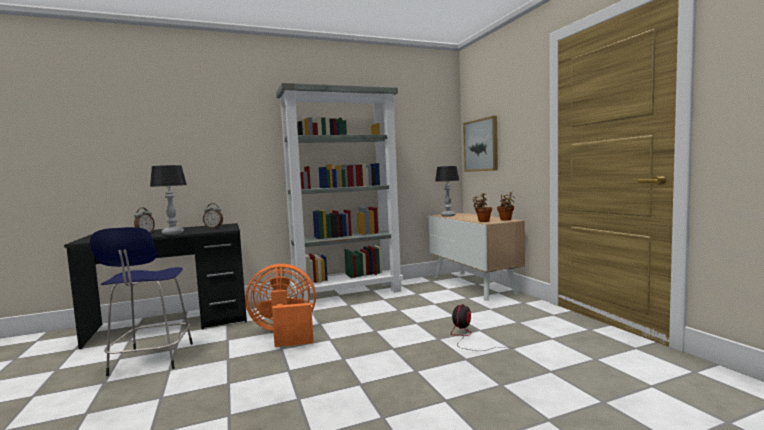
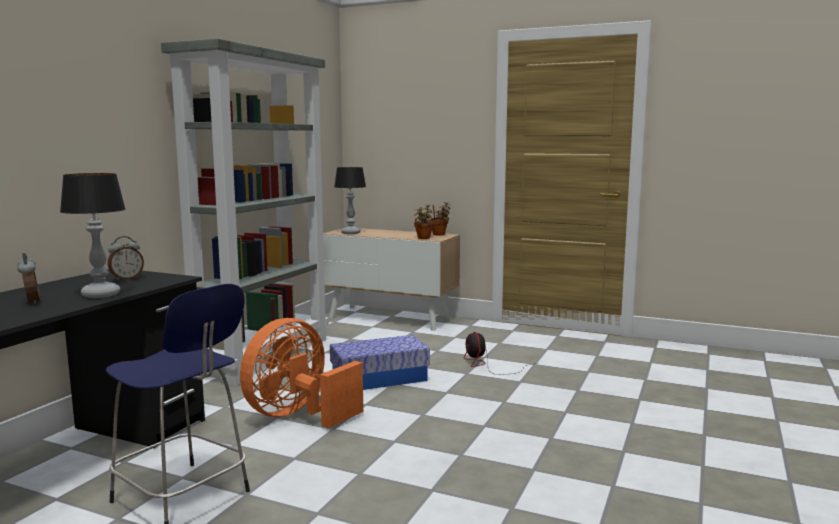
camera: 45 degrees left, 5 degrees up
picture [463,116,498,172] -> none
none -> storage box [330,335,430,390]

